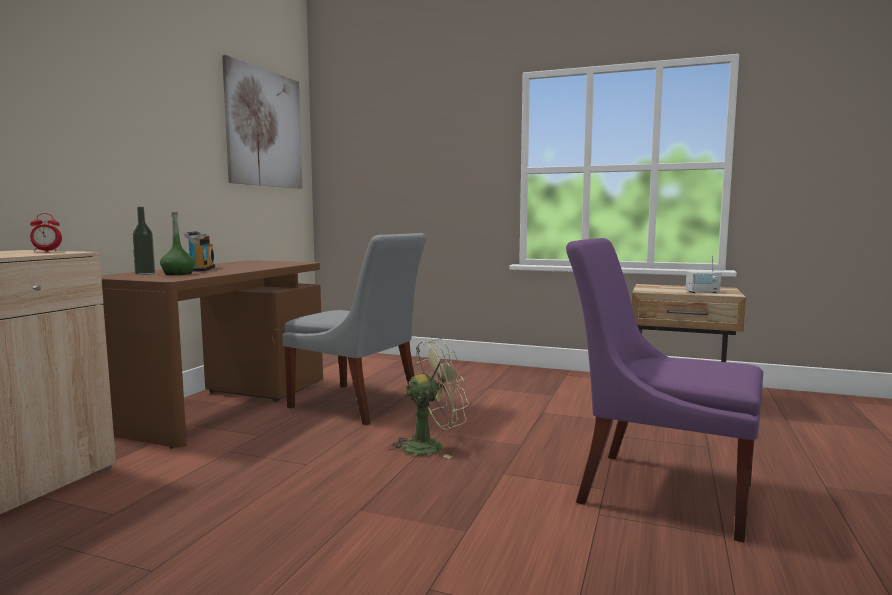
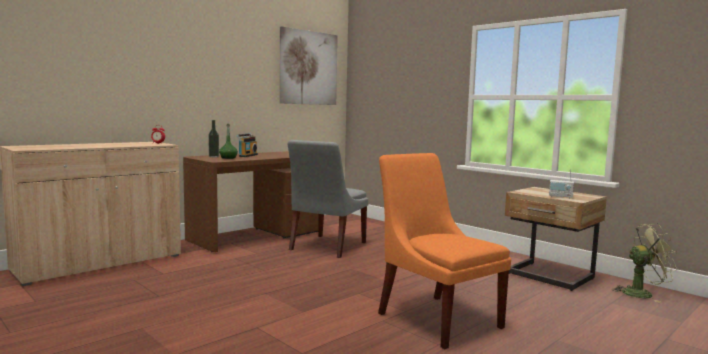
camera: 25 degrees right, 0 degrees up
grey chair [282,233,426,425] -> grey chair turned 60 degrees clockwise [288,140,368,258]
green fan [388,338,470,459] -> green fan moved to [612,224,679,303]
purple chair [566,238,763,543] -> orange chair [378,153,511,349]

